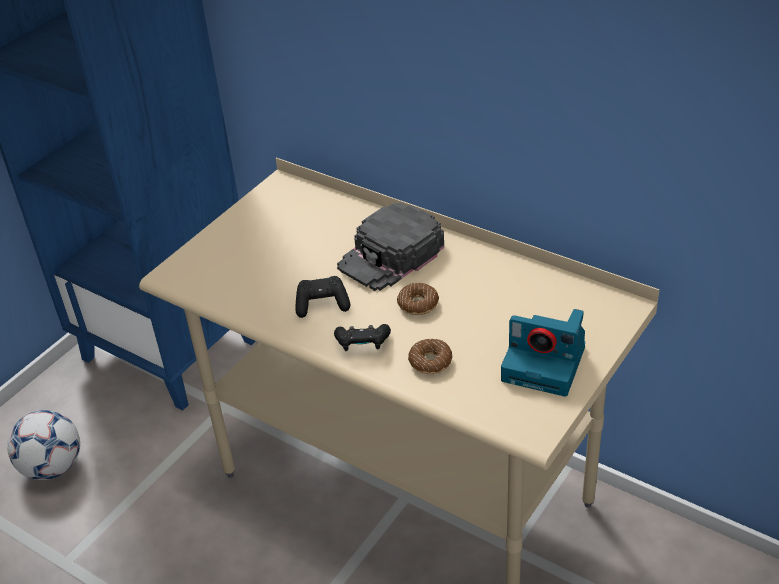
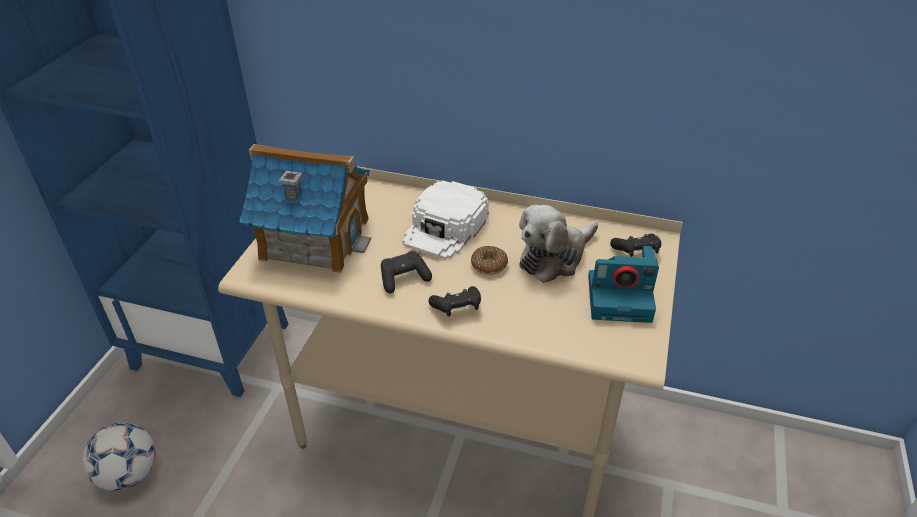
camera: 20 degrees left, 0 degrees up
black cap [337,202,444,291] -> white cap [402,180,489,260]
donut [408,339,452,374] -> none
none -> toy house [239,144,371,273]
none -> plush toy [519,205,598,283]
none -> black game controller [610,234,661,257]

